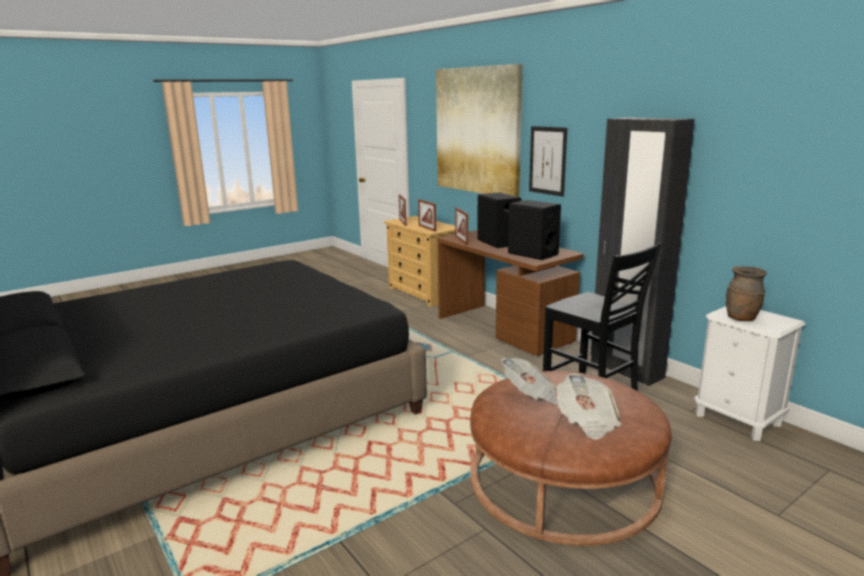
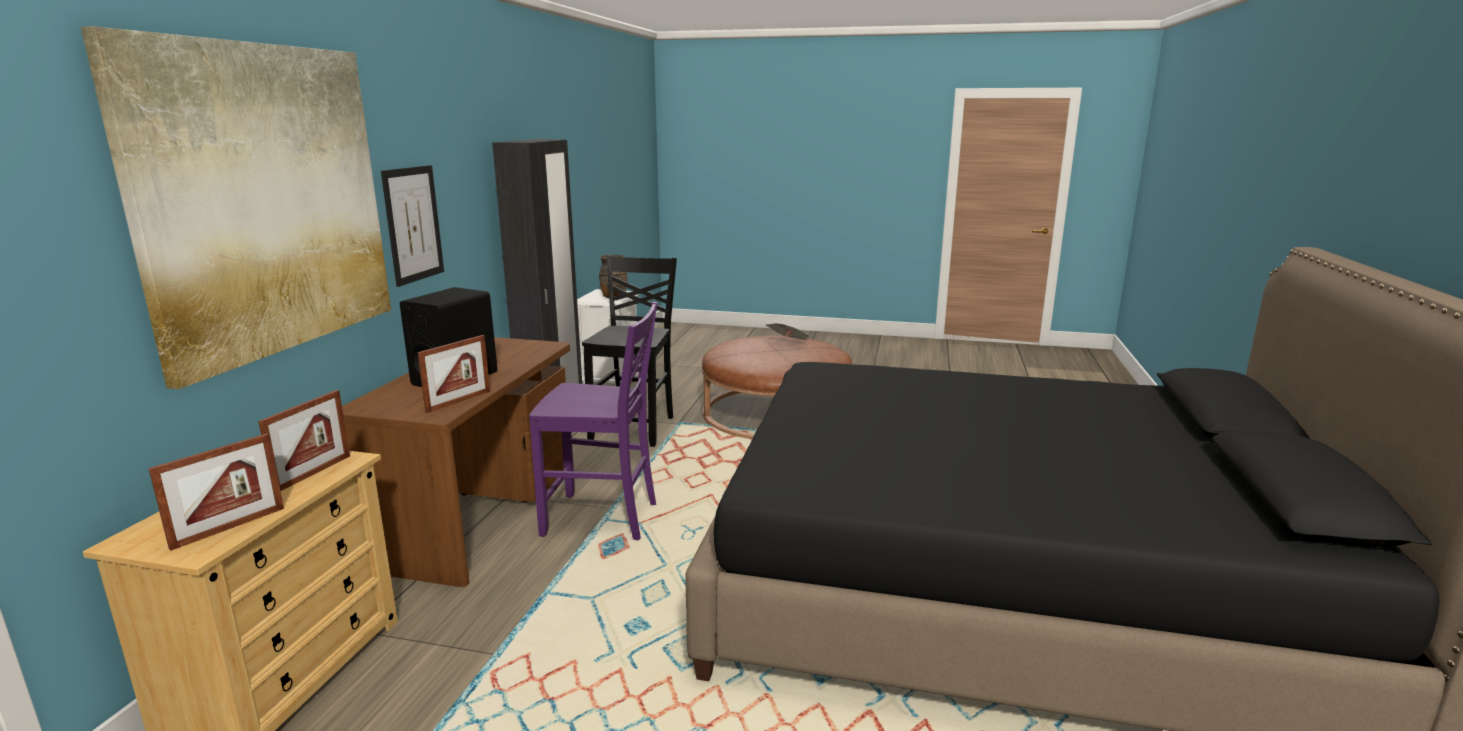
camera: 130 degrees left, 0 degrees up
newspaper [501,358,558,405] -> none
black speaker [508,200,561,260] -> none
none -> purple chair [529,302,657,540]

